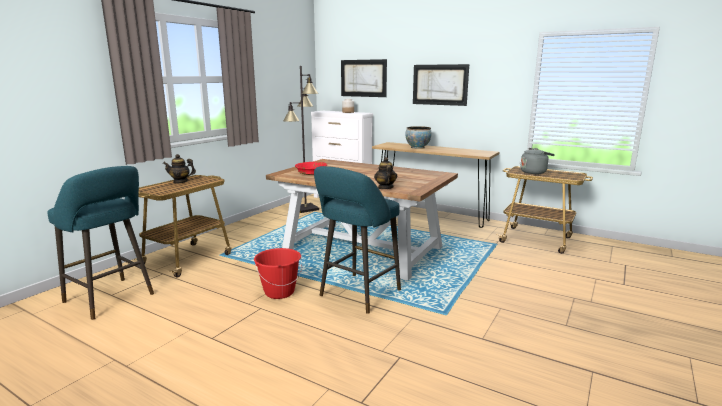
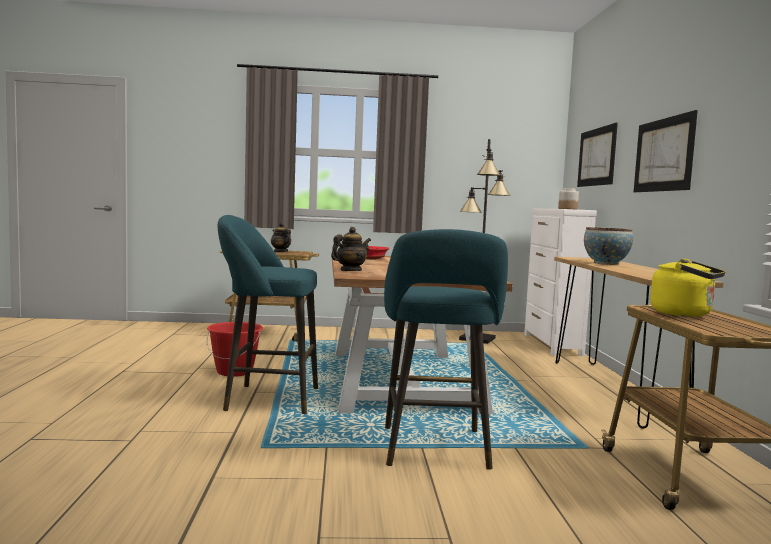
camera: 55 degrees right, 10 degrees down
turquoise stool [47,166,154,320] -> turquoise stool moved to [384,229,508,470]
grey kettle [520,148,555,174] -> yellow kettle [650,259,725,317]

